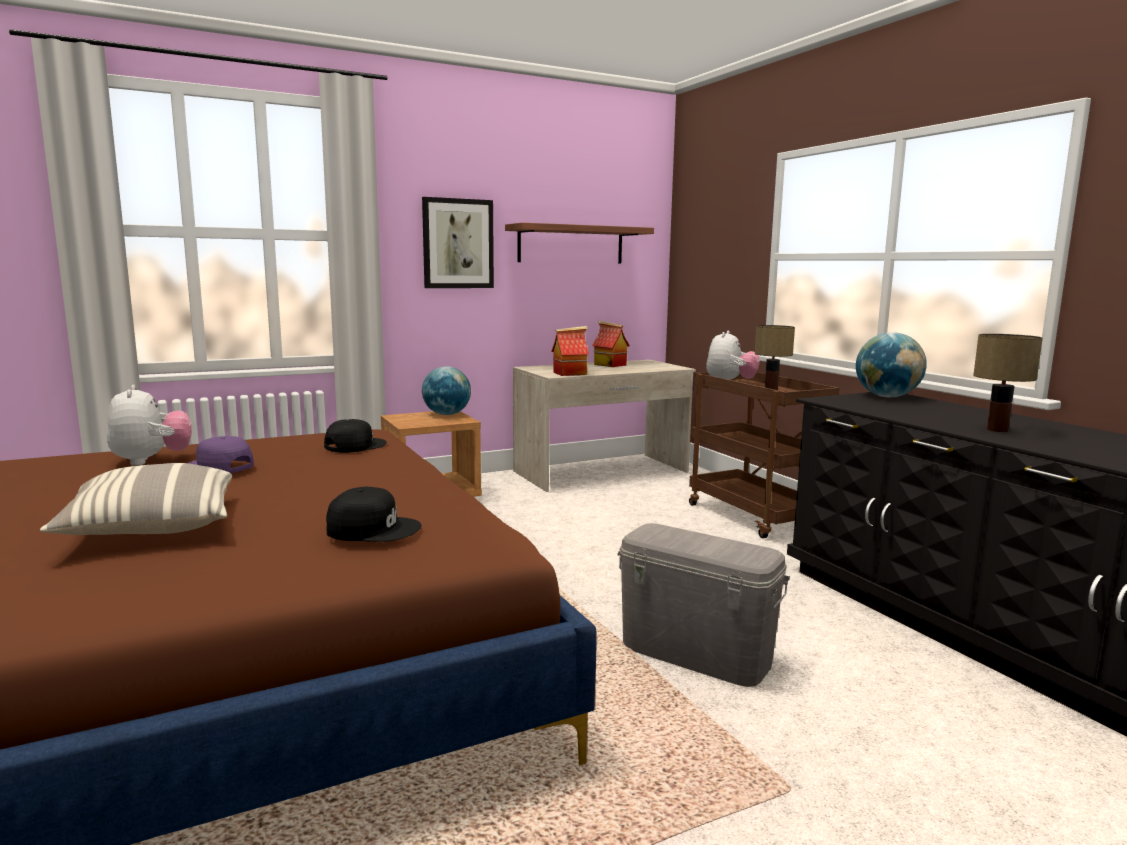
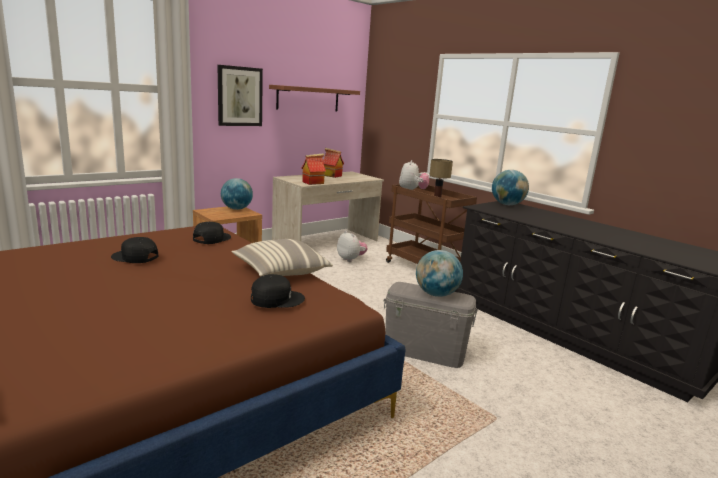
camera: 15 degrees left, 5 degrees up
pillow [40,463,232,535] -> pillow moved to [231,239,333,277]
plush toy [107,385,192,466] -> plush toy moved to [337,231,367,262]
purple cap [189,436,254,473] -> black cap [111,237,158,263]
table lamp [973,334,1043,432] -> none
none -> globe [416,250,463,297]

